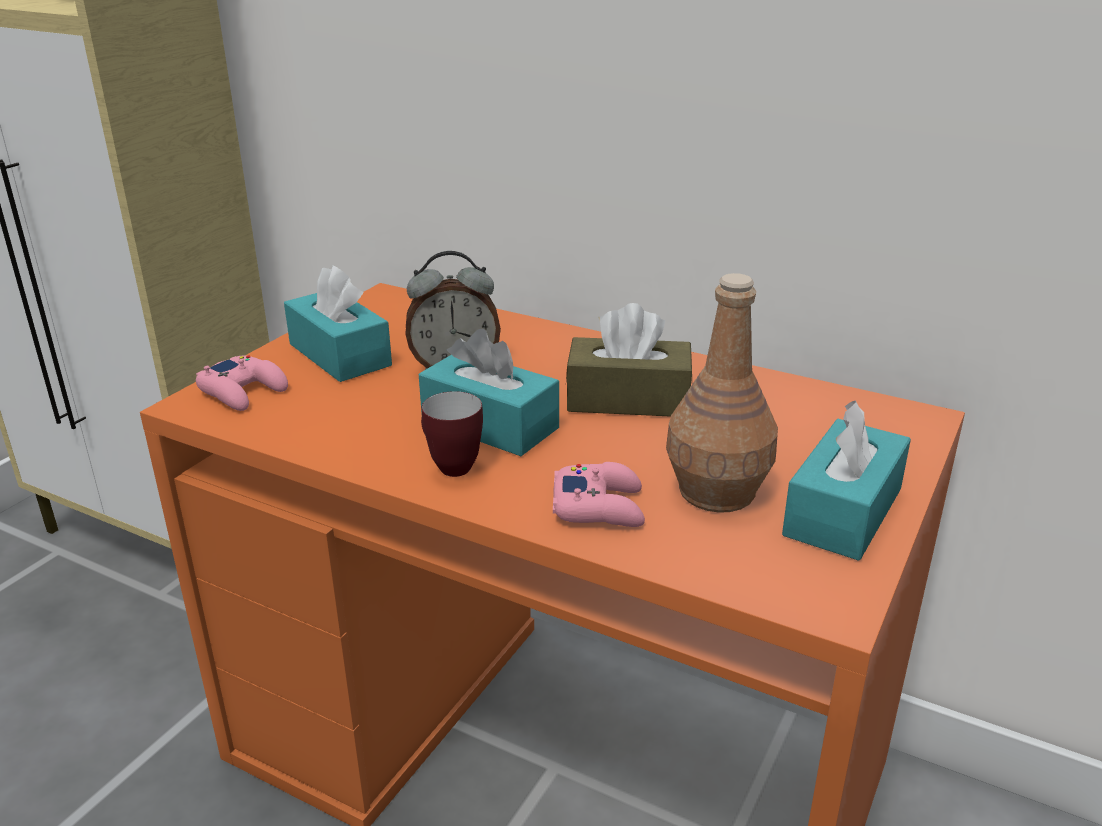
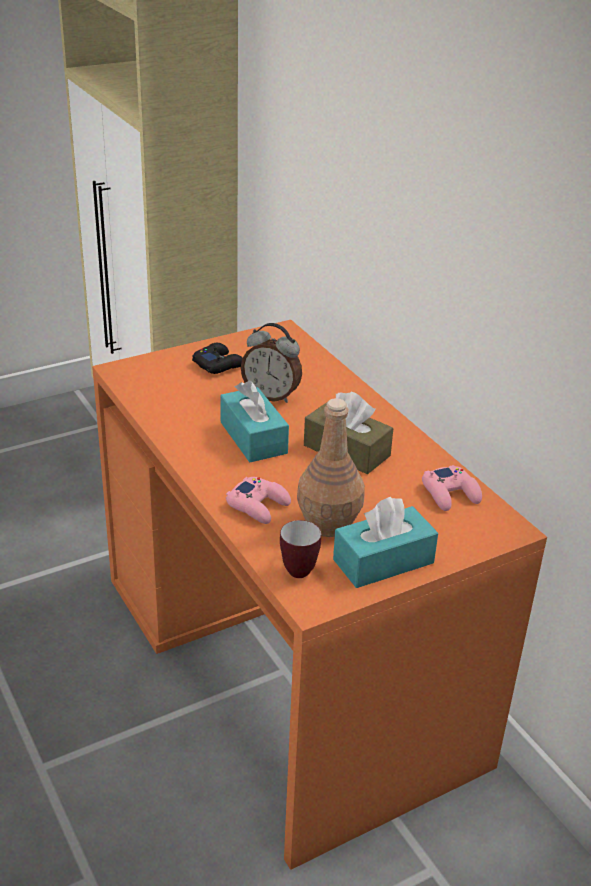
camera: 30 degrees right, 5 degrees up
pink game controller [196,356,288,411] -> pink game controller moved to [422,465,482,511]
turquoise tissue box [284,265,392,382] -> black game controller [192,343,243,374]
mug [421,391,483,477] -> mug moved to [280,520,321,578]

